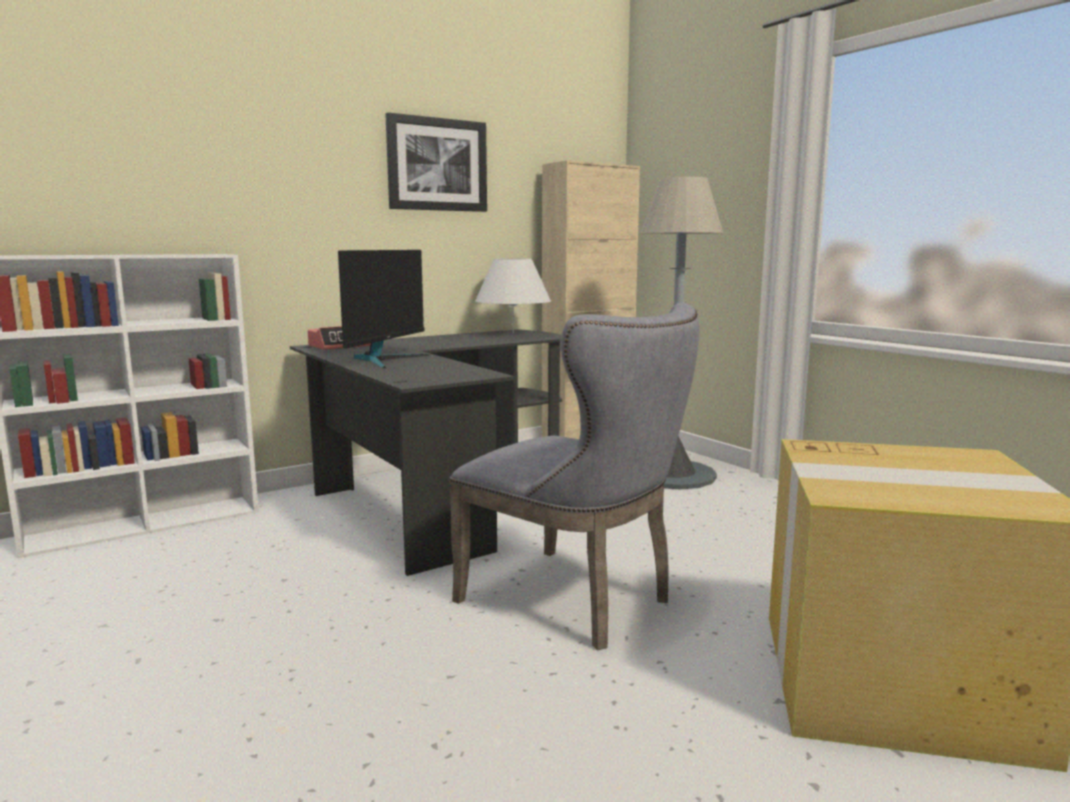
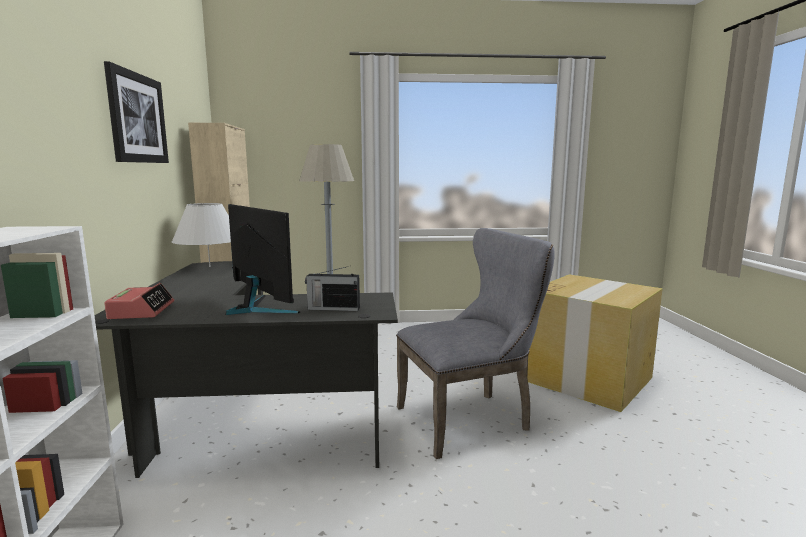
camera: 60 degrees left, 0 degrees up
none -> radio [305,266,360,311]

